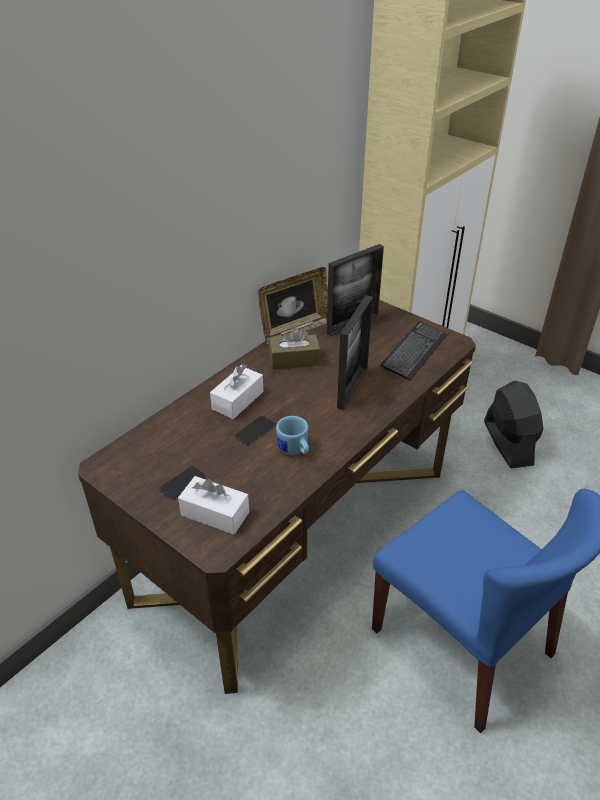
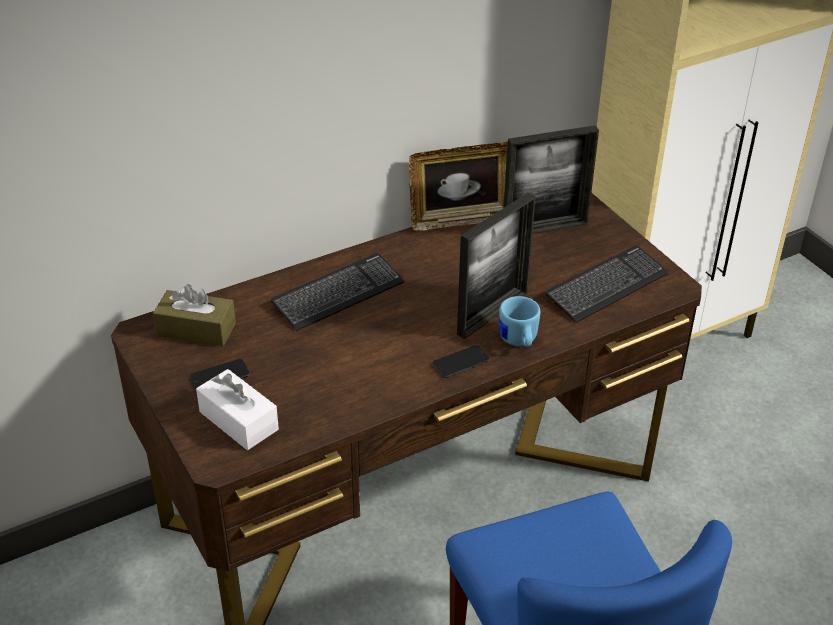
camera: 20 degrees right, 0 degrees up
white tissue box [210,364,263,419] -> keyboard [271,253,404,331]
phone [235,416,275,445] -> phone moved to [432,345,490,378]
brown tissue box [269,327,320,370] -> brown tissue box moved to [153,284,236,346]
blue mug [276,416,309,455] -> blue mug moved to [499,296,540,347]
black fan [484,381,543,468] -> none

